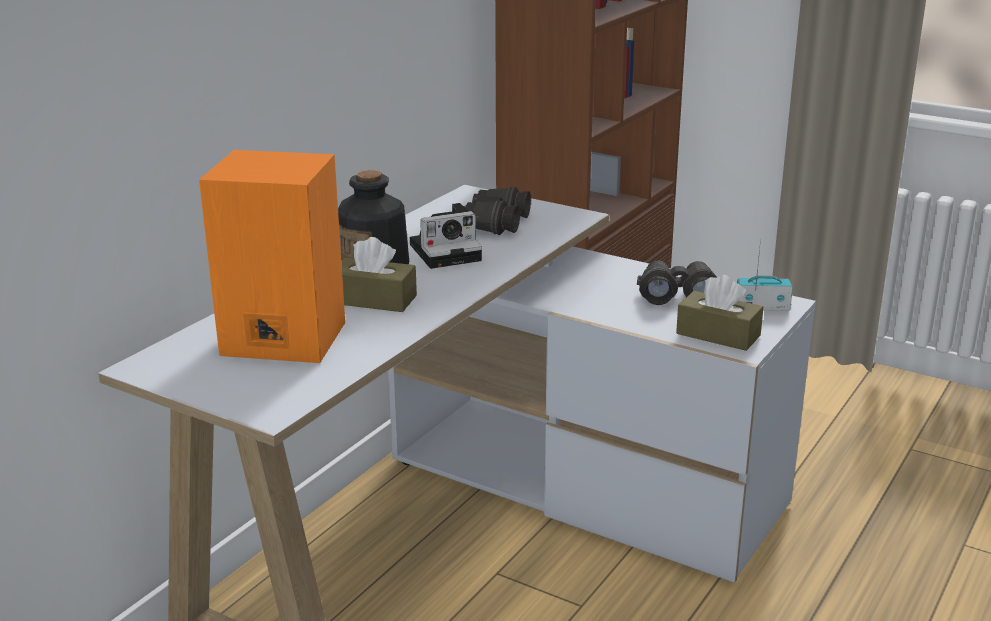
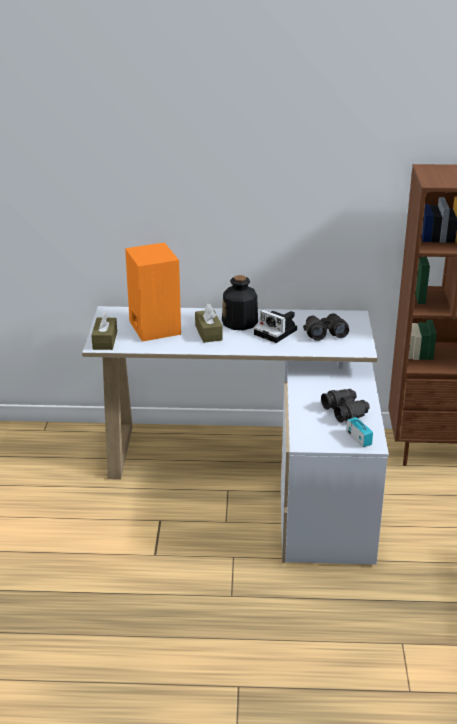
camera: 60 degrees right, 5 degrees up
brown tissue box [676,275,763,351] -> brown tissue box moved to [91,311,117,350]

